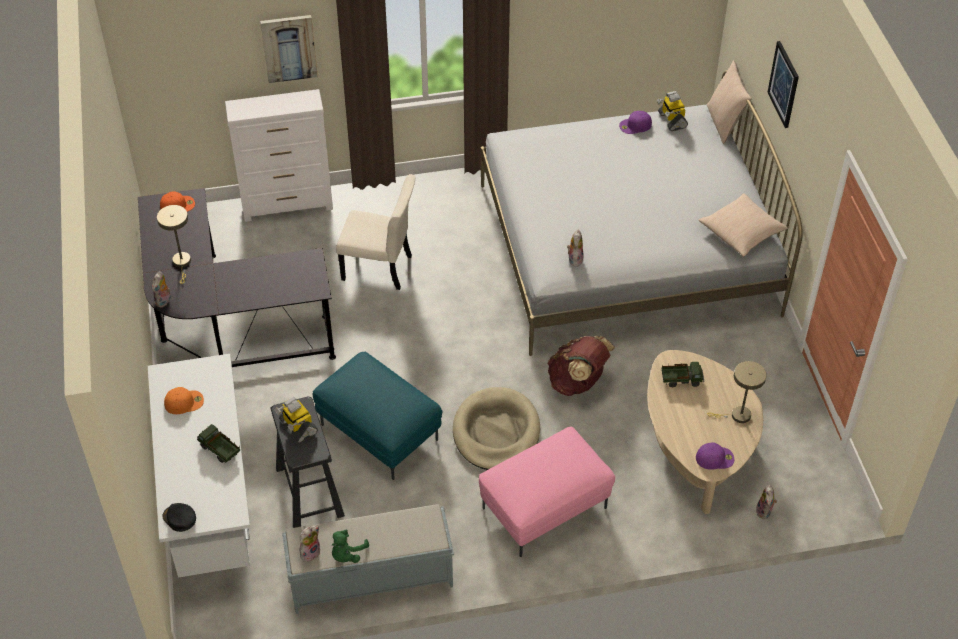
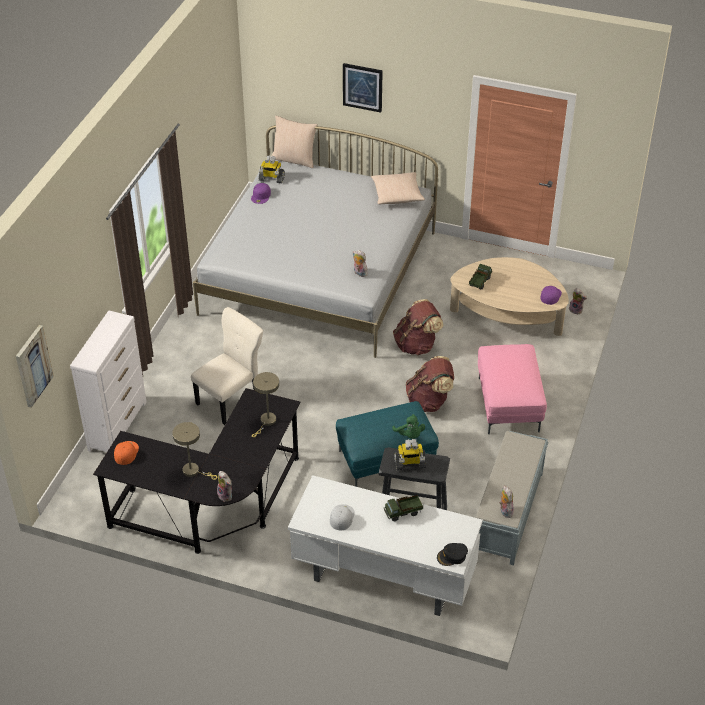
camera: 60 degrees left, 5 degrees down
orange cap [164,387,204,414] -> white cap [330,504,355,530]
picture [260,15,318,83] -> picture moved to [16,325,54,408]
green plush toy [332,529,369,563] -> green plush toy moved to [392,414,425,439]
beige dog bed [453,387,540,470] -> brown backpack [406,356,454,412]
beige table lamp [707,361,767,423] -> beige table lamp moved to [252,372,279,437]

